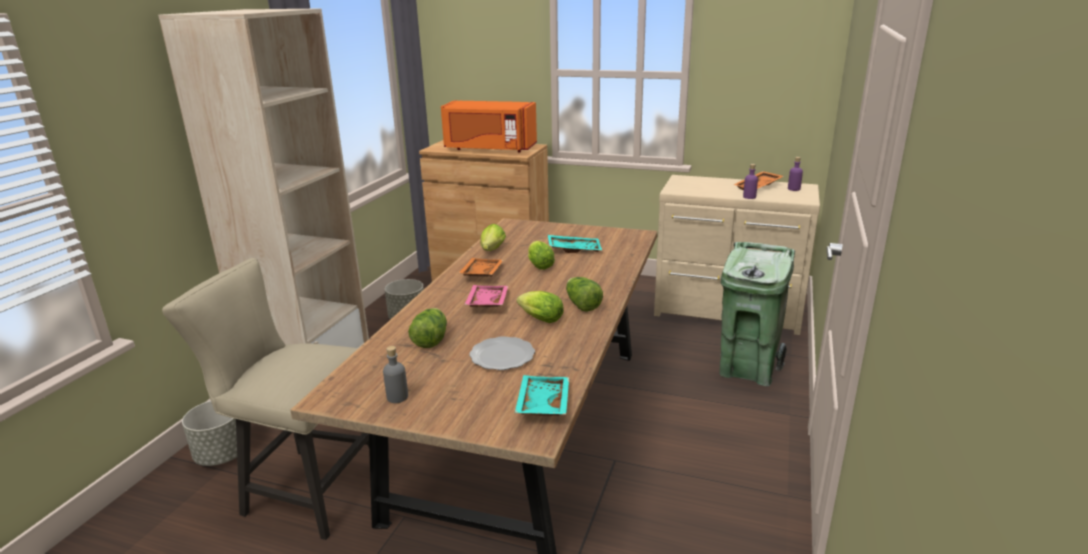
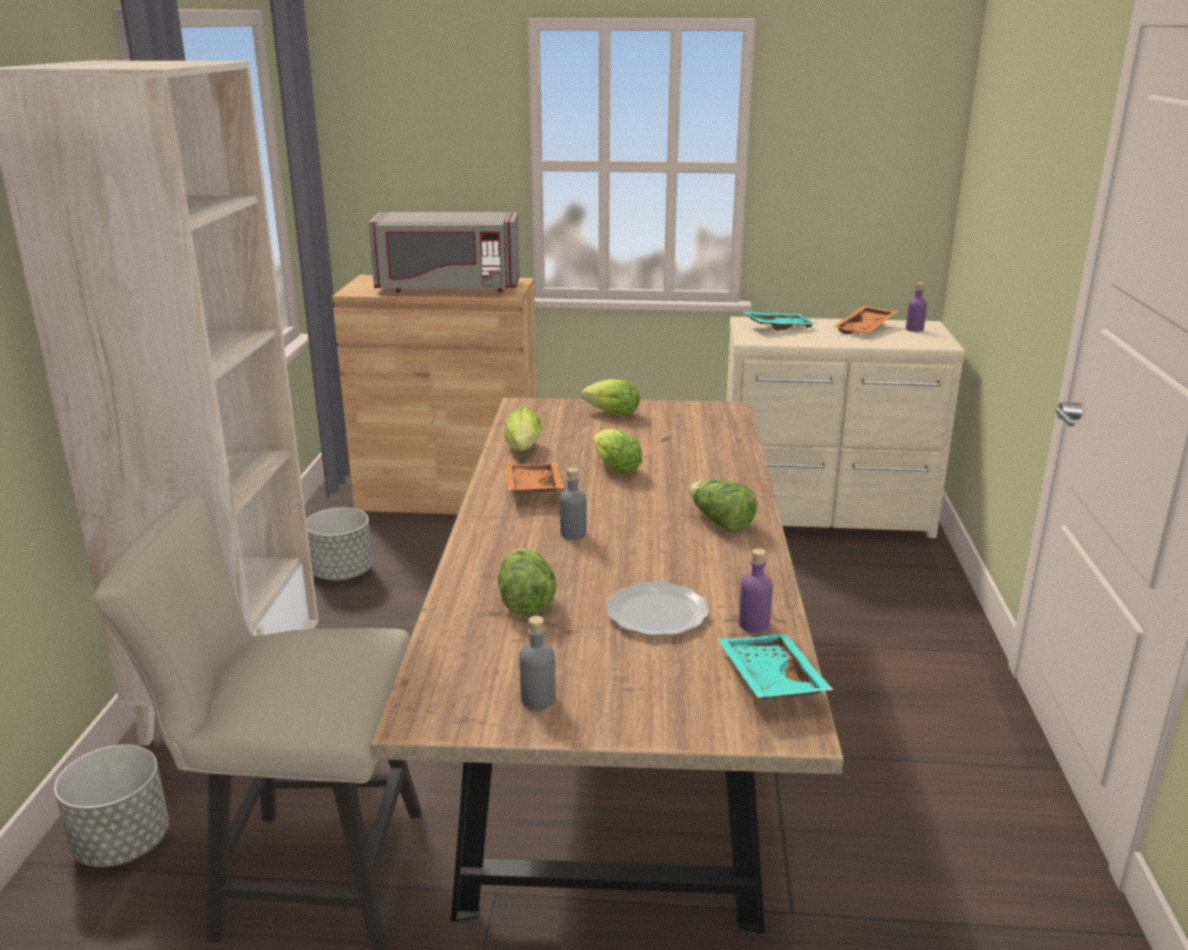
camera: 15 degrees left, 0 degrees up
orange microwave [441,101,537,152] -> grey microwave [368,212,520,292]
pink tray [464,285,508,307] -> grey bottle [560,467,587,540]
lettuce [517,291,564,323] -> lettuce moved to [582,379,640,416]
turquoise tray [548,235,602,253] -> turquoise tray moved to [742,311,817,330]
green trash can [719,242,795,386] -> none
purple bottle [743,164,758,199] -> purple bottle moved to [739,548,773,632]

